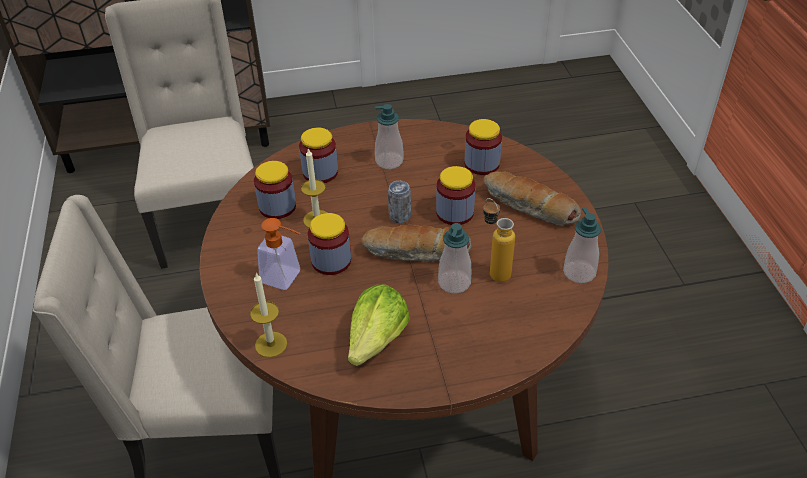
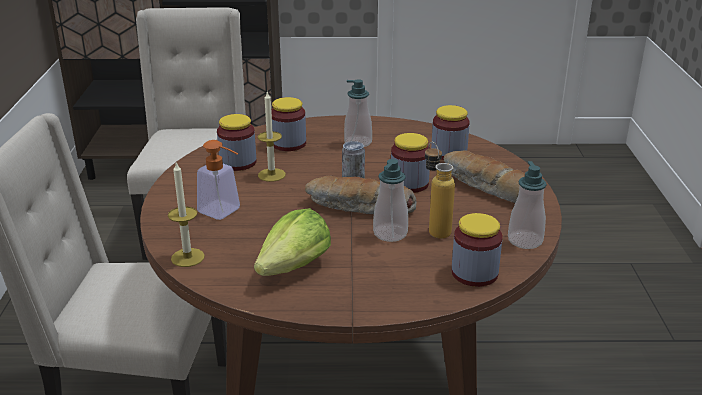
camera: 10 degrees right, 15 degrees down
jar [308,213,351,275] -> jar moved to [452,213,503,287]

